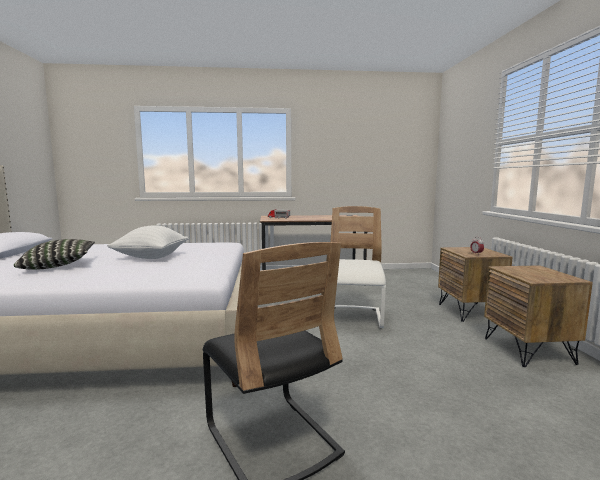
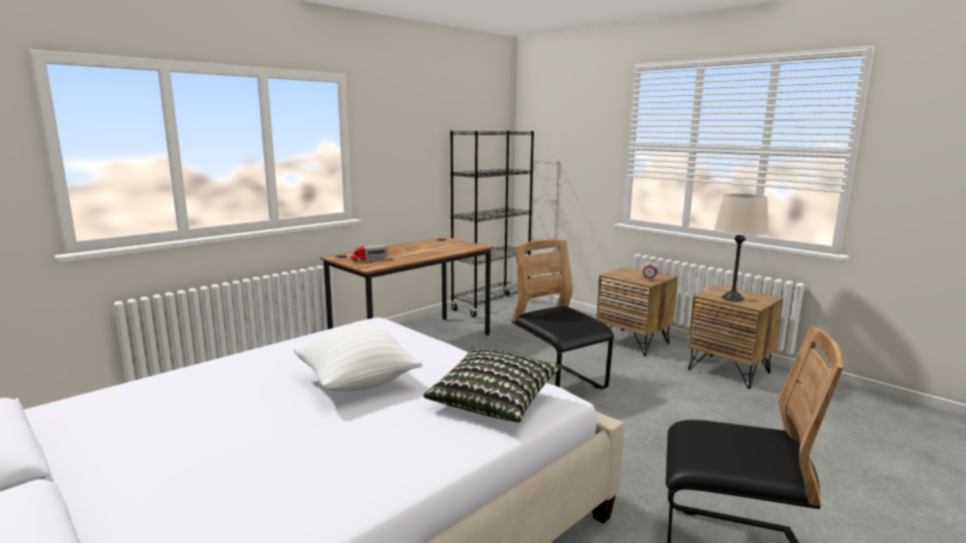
camera: 40 degrees left, 5 degrees up
pillow [14,239,95,270] -> pillow moved to [423,347,561,423]
white chair [331,206,386,328] -> black chair [512,239,614,389]
none -> black bookcase [450,131,534,317]
none -> beige table lamp [714,193,769,302]

